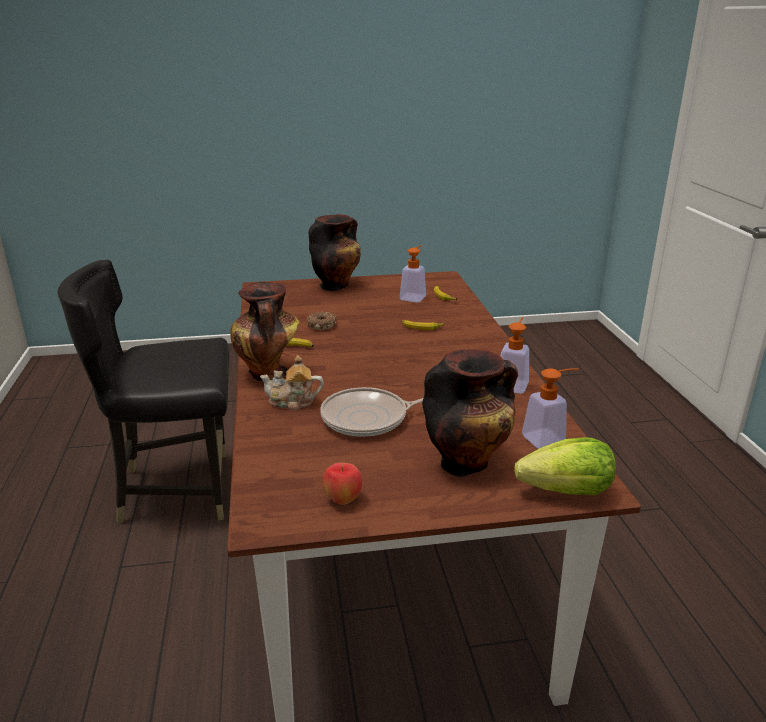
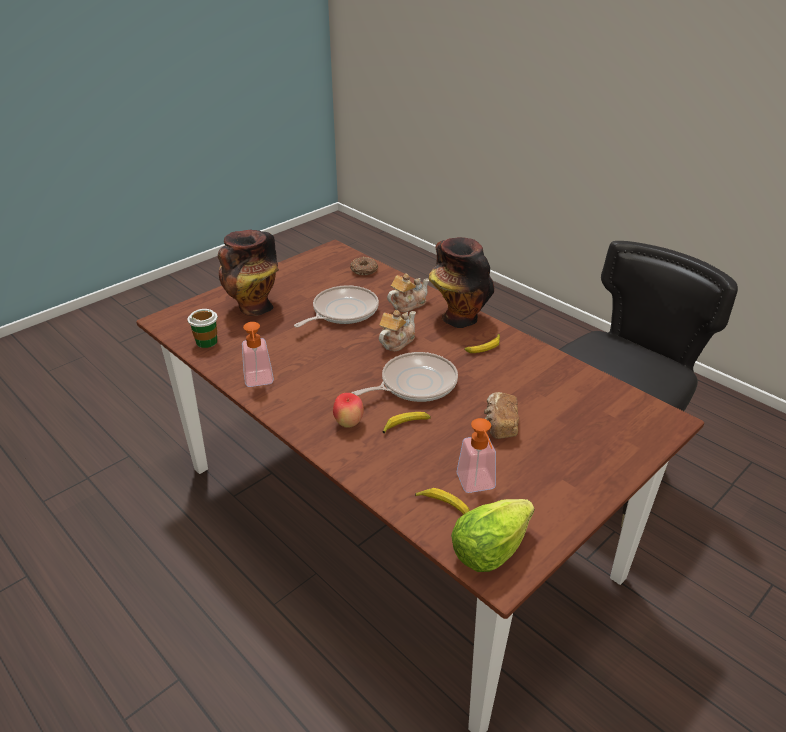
camera: 145 degrees right, 10 degrees up
donut [307,312,337,330] -> donut moved to [350,257,378,275]
vase [309,214,361,291] -> none
apple [323,463,362,505] -> apple moved to [333,393,364,428]
lettuce [514,437,616,495] -> lettuce moved to [451,499,535,572]
soap dispenser [522,368,579,449] -> cup [188,309,218,348]
none -> frying pan [351,352,458,402]
none -> teapot [379,310,416,351]
none -> bread [484,392,519,439]

